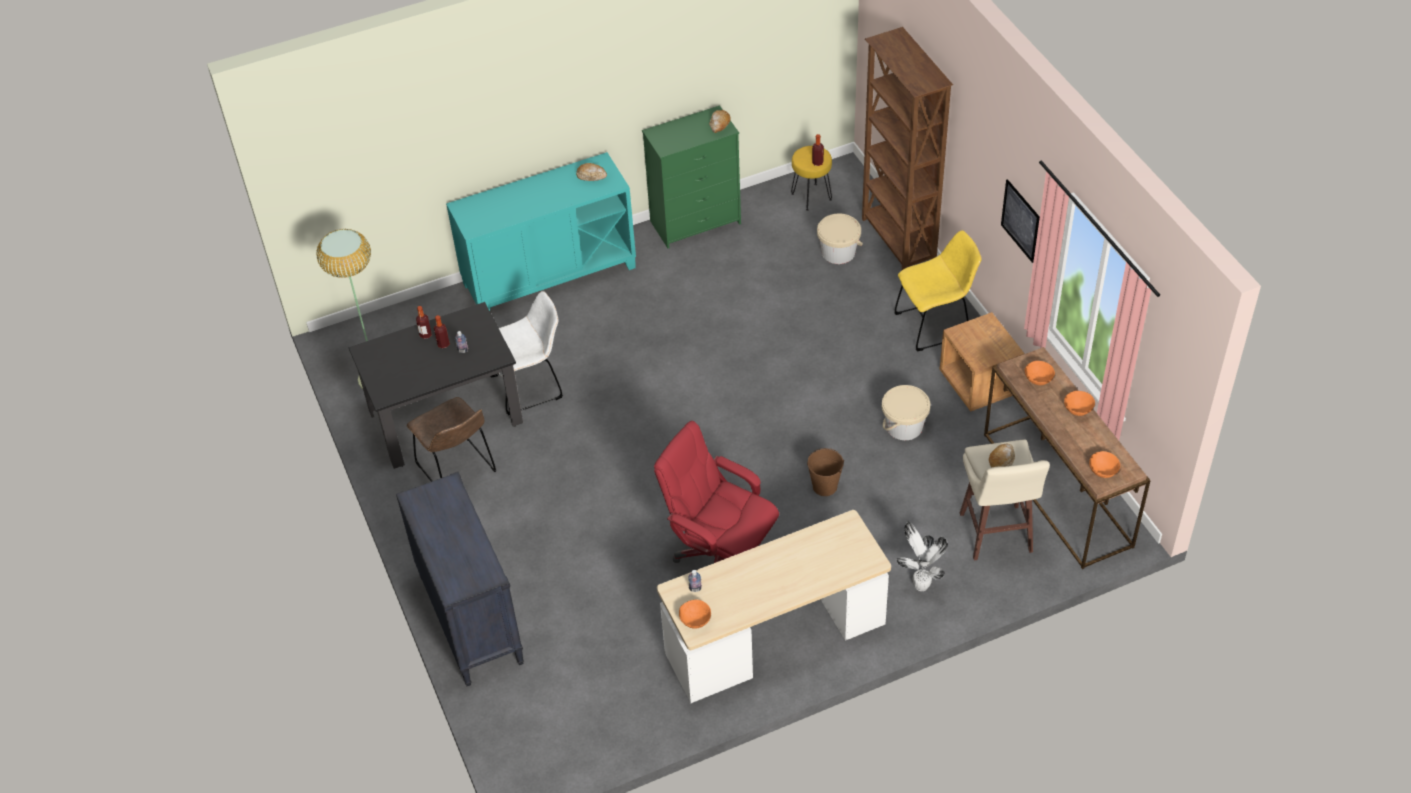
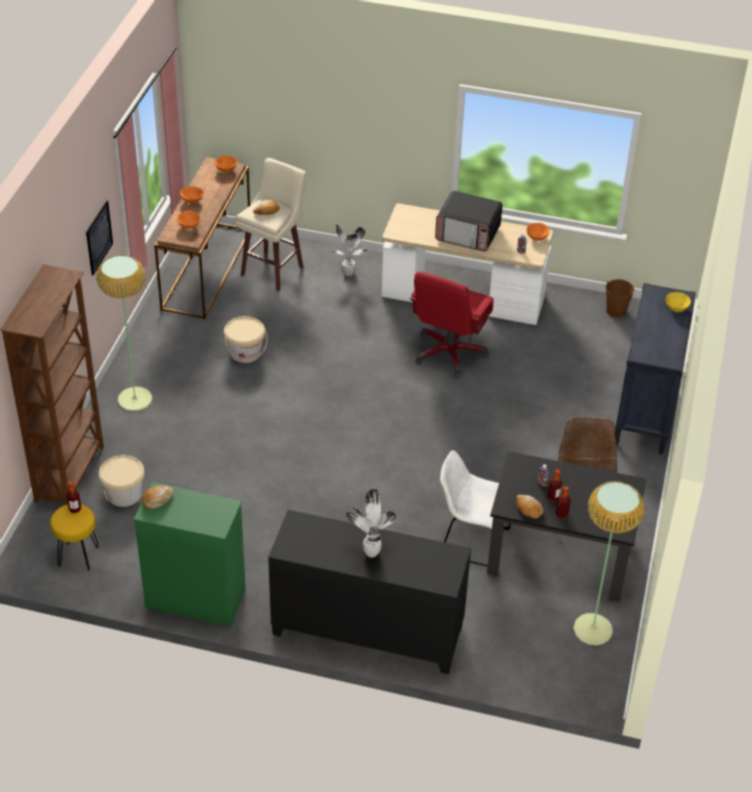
camera: 145 degrees left, 5 degrees down
turquoise cabinet [446,152,636,311] -> black cabinet [268,510,471,674]
bread [576,163,607,181] -> bread moved to [516,495,543,518]
red office chair [654,421,779,563] -> red office chair turned 45 degrees clockwise [410,272,494,378]
brown bucket [807,448,844,496] -> brown bucket moved to [606,279,634,318]
yellow chair [894,230,982,351] -> floor lamp [96,255,152,411]
brown nightstand [940,312,1025,412] -> none
none -> potted plant [346,489,396,557]
none -> microwave [435,191,503,251]
none -> yellow bowl [666,292,691,312]

